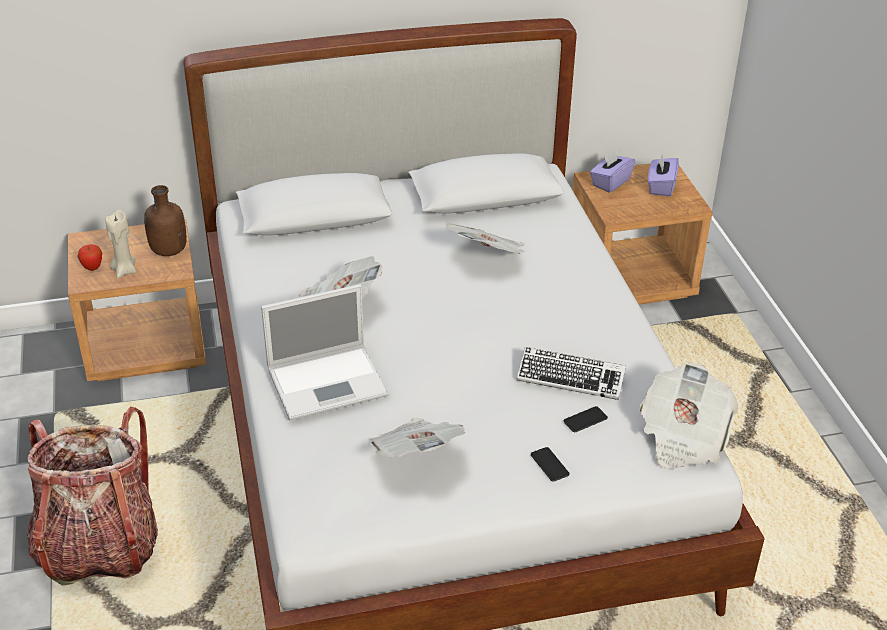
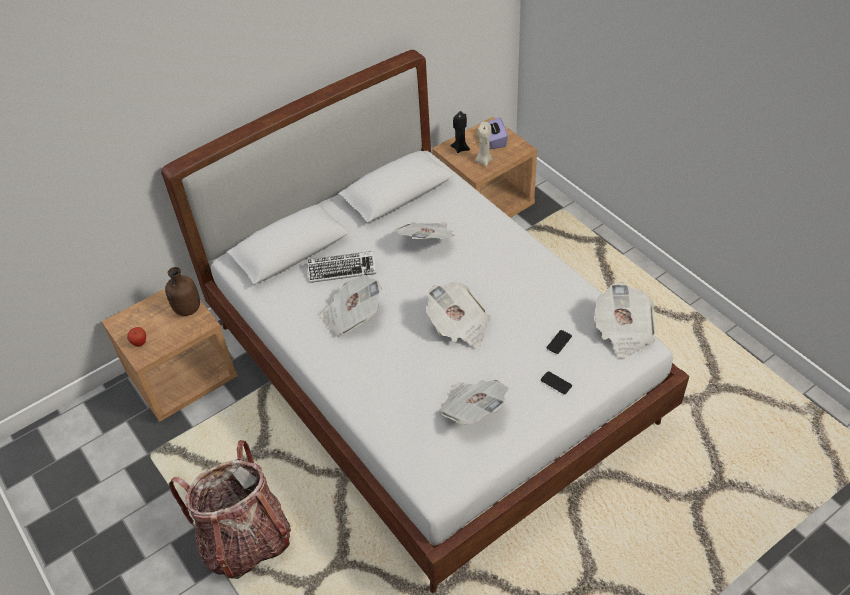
camera: 20 degrees left, 10 degrees up
beige candle [105,210,136,278] -> beige candle moved to [476,122,492,166]
laptop [261,284,389,420] -> none
keyboard [517,347,626,400] -> keyboard moved to [307,251,376,283]
purple tissue box [590,149,635,193] -> black candle [450,111,470,153]
none -> newspaper [426,282,490,347]

